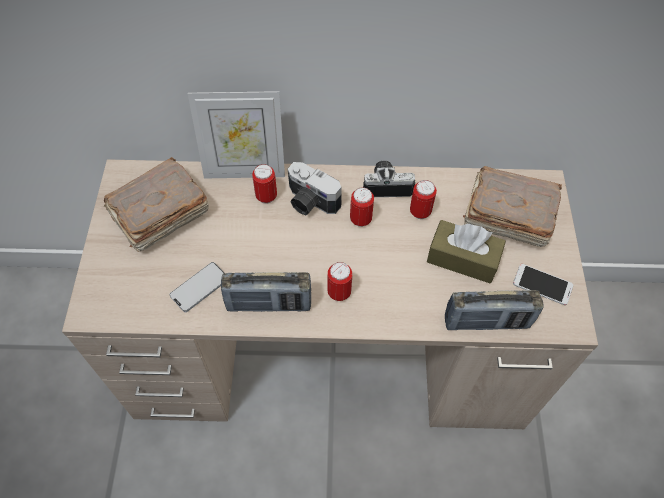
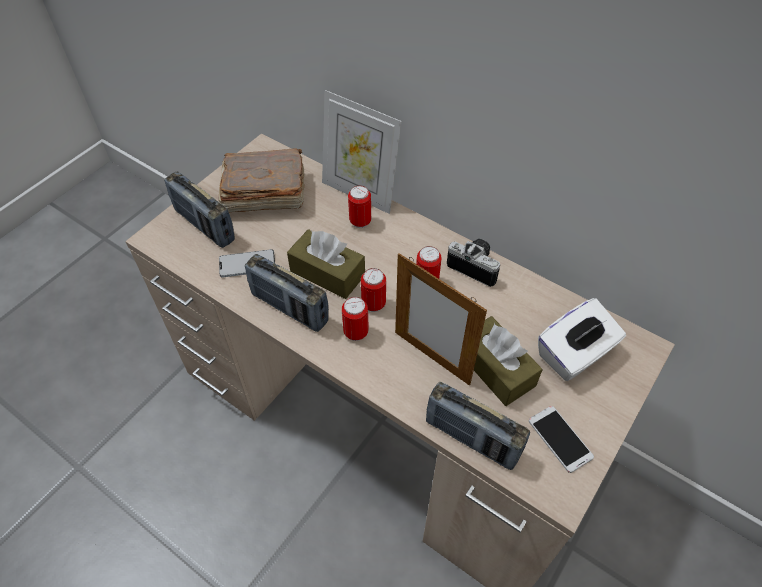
camera: 35 degrees right, 5 degrees down
camera [288,162,342,216] -> none
can [410,180,437,219] -> can moved to [361,268,386,312]
brown book [463,166,562,247] -> white tissue box [538,298,626,381]
none -> radio [164,171,235,248]
none -> brown tissue box [287,229,365,299]
none -> picture frame [395,253,487,386]

